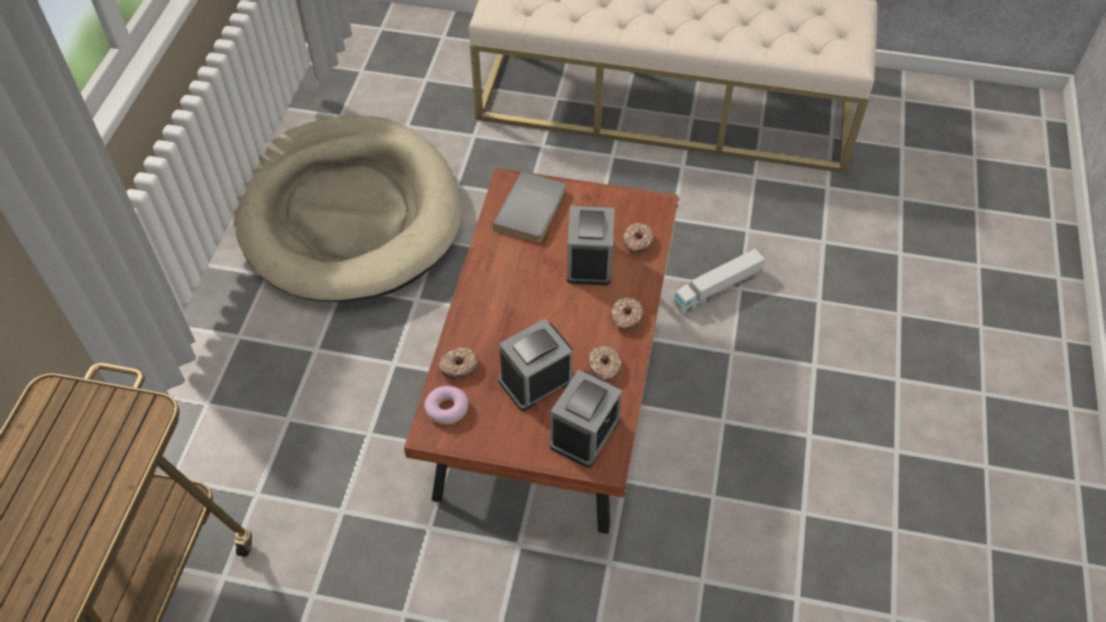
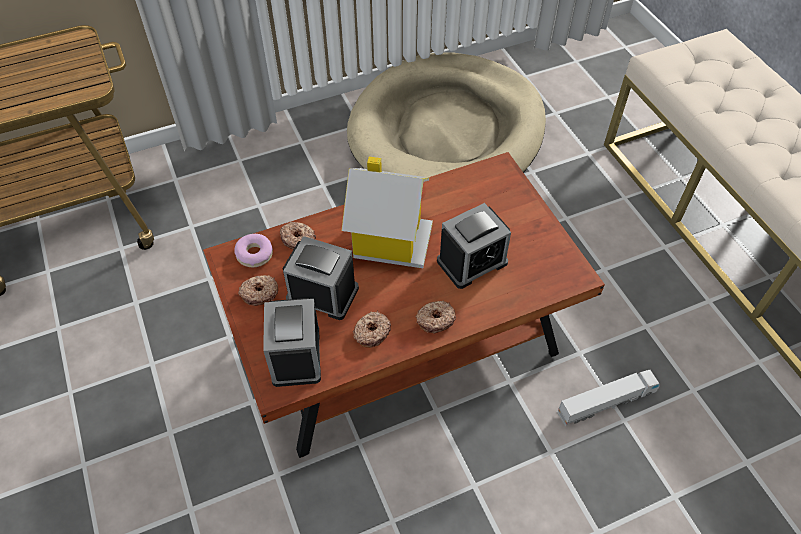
camera: 55 degrees right, 0 degrees up
grey book [493,171,566,243] -> none
alarm clock [549,370,622,468] -> alarm clock turned 90 degrees clockwise [263,298,321,387]
donut [623,222,654,255] -> donut moved to [238,275,278,306]
toy truck [673,249,765,314] -> toy truck turned 135 degrees clockwise [557,370,660,426]
none -> toy house [341,157,433,268]

